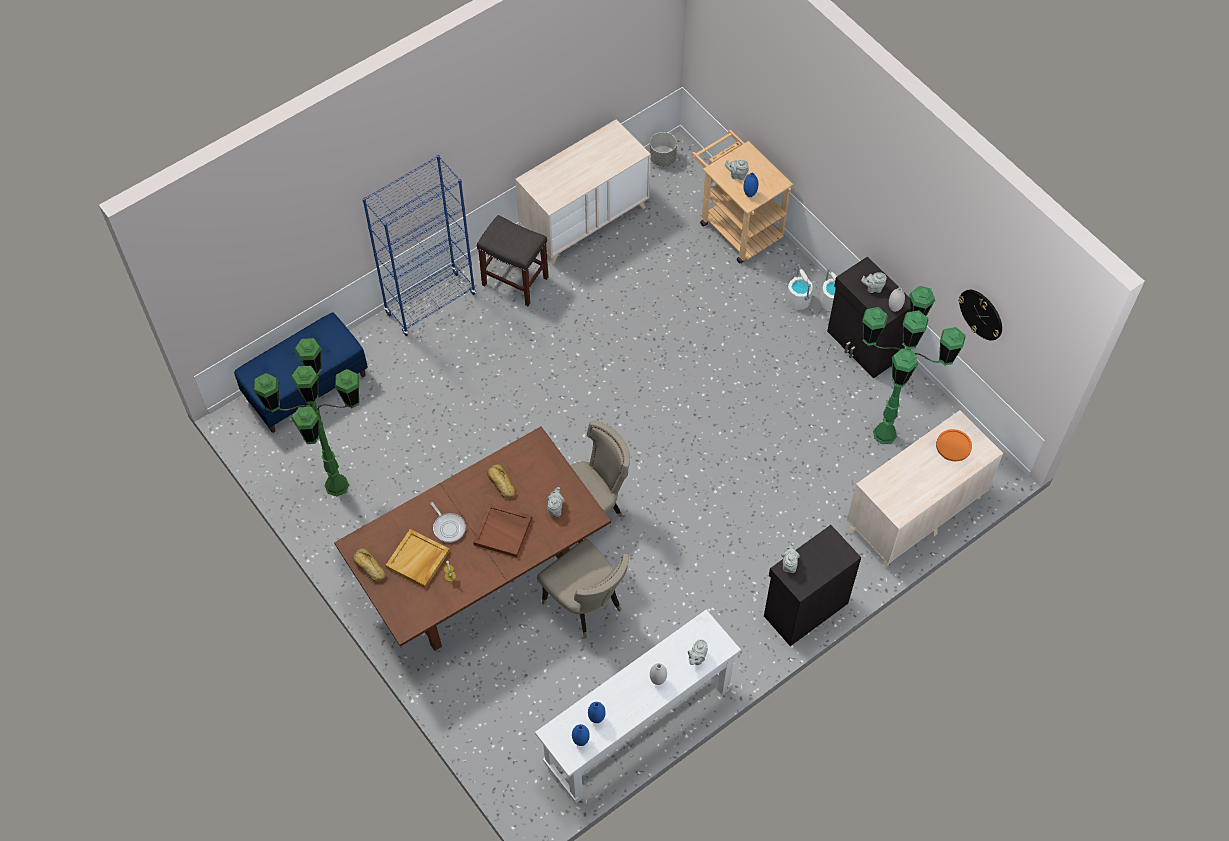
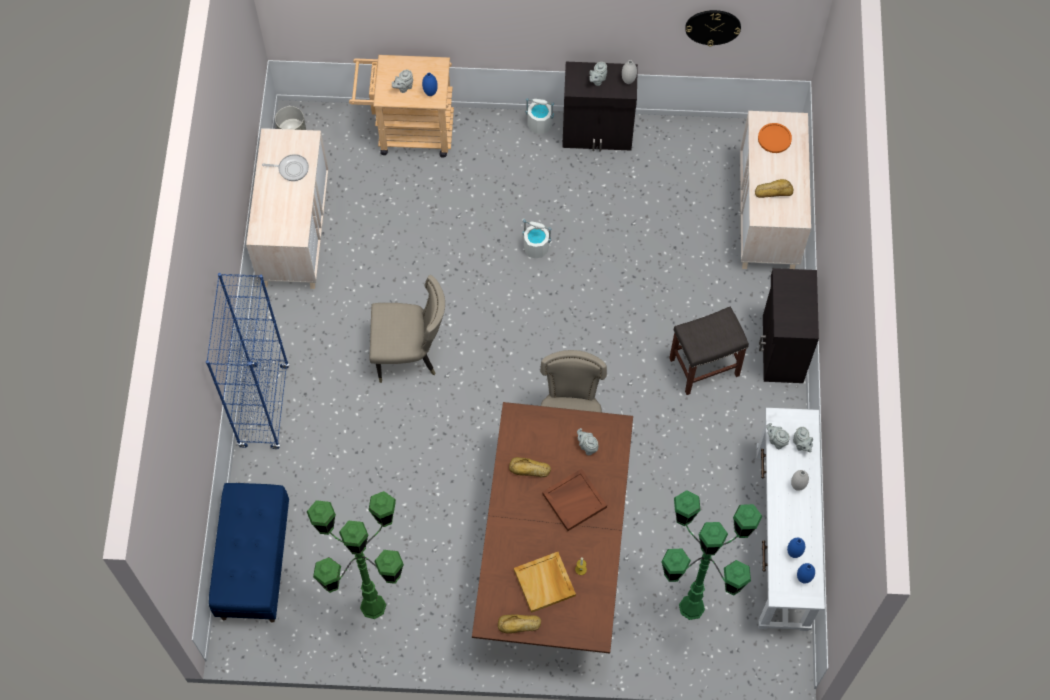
camera: 50 degrees left, 5 degrees up
frying pan [430,502,466,543] -> frying pan moved to [262,154,309,181]
grey stool [477,215,549,306] -> grey stool moved to [669,306,749,395]
beige chair [537,538,629,639] -> beige chair moved to [370,275,445,383]
grey teapot [781,543,800,573] -> grey teapot moved to [766,423,790,449]
white bucket [786,264,813,310] -> white bucket moved to [523,220,551,258]
green floor lamp [862,286,966,444] -> green floor lamp moved to [661,490,762,620]
none -> bread [755,179,793,198]

